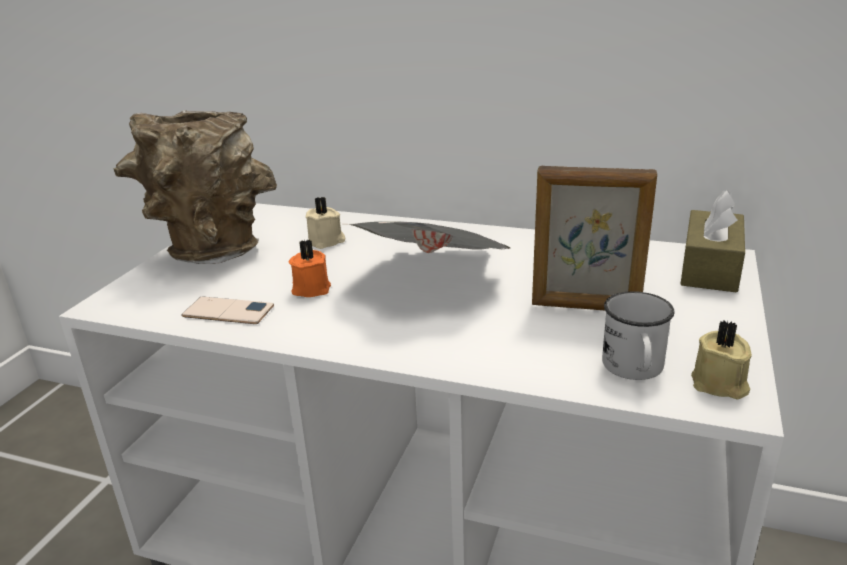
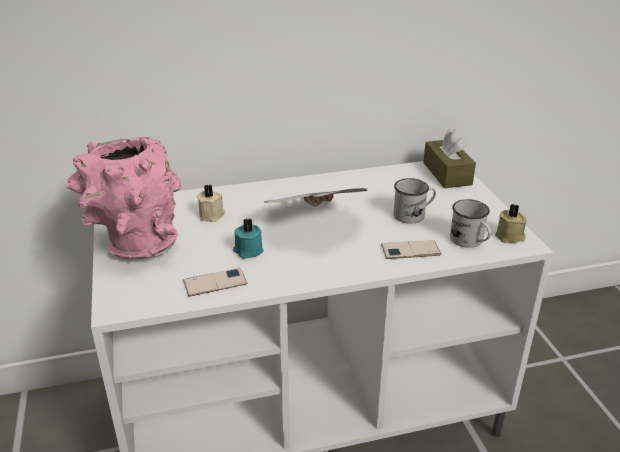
camera: 35 degrees left, 5 degrees up
brown vase [113,110,277,264] -> pink vase [66,137,182,260]
orange candle [289,240,331,297] -> turquoise candle [233,219,263,258]
picture frame [532,166,657,310] -> white mug [393,178,436,224]
none -> phone [381,240,441,259]

